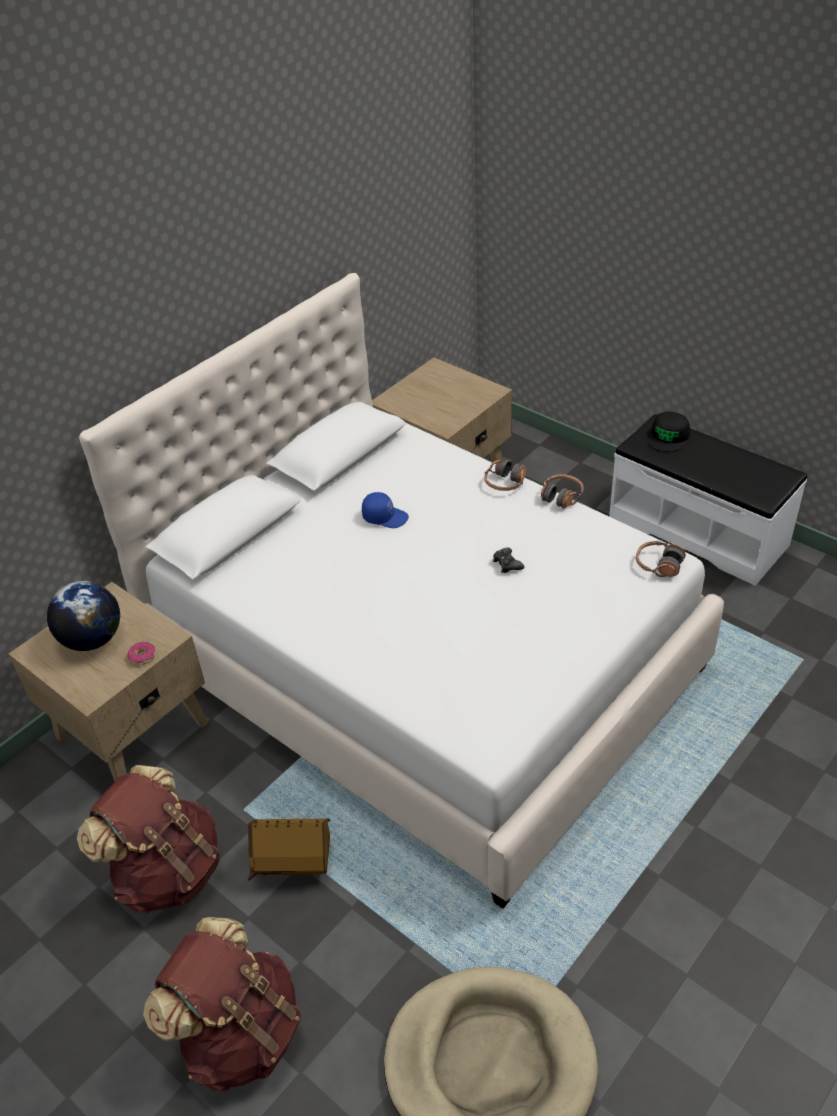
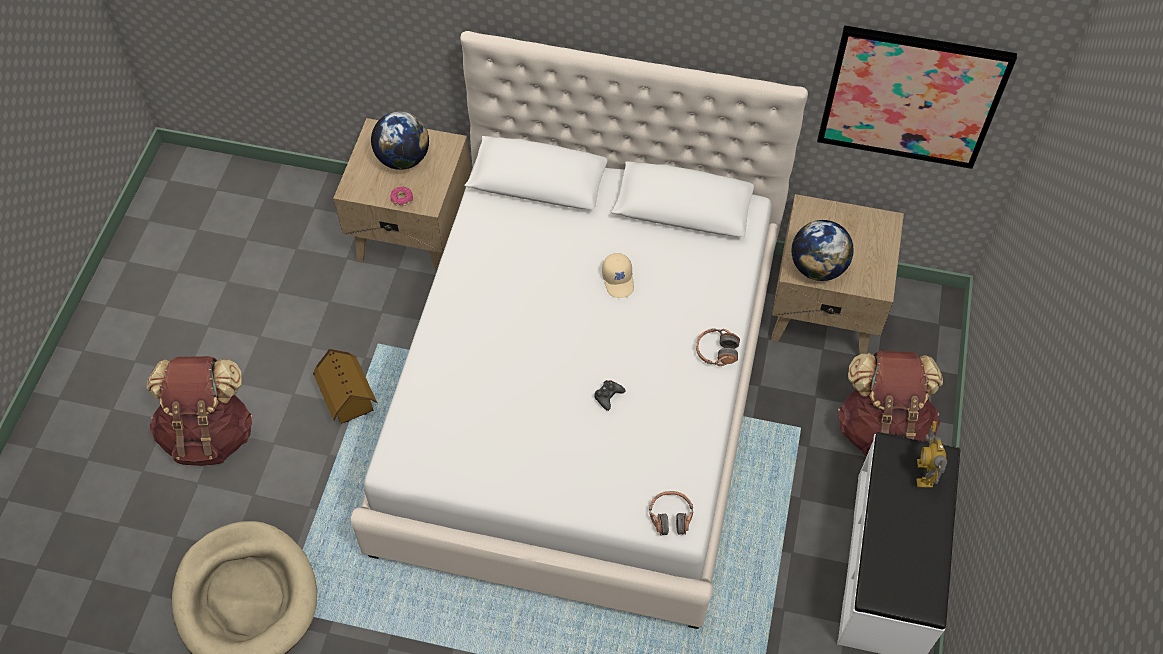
camera: 60 degrees right, 15 degrees up
brown backpack [77,765,220,914] -> brown backpack moved to [838,351,943,457]
blue cap [362,492,409,528] -> beige cap [602,253,634,298]
headphones [541,474,584,509] -> none
black cap [647,411,690,452] -> toy robot [916,421,947,488]
none -> globe [792,220,854,281]
none -> picture [817,25,1017,169]

